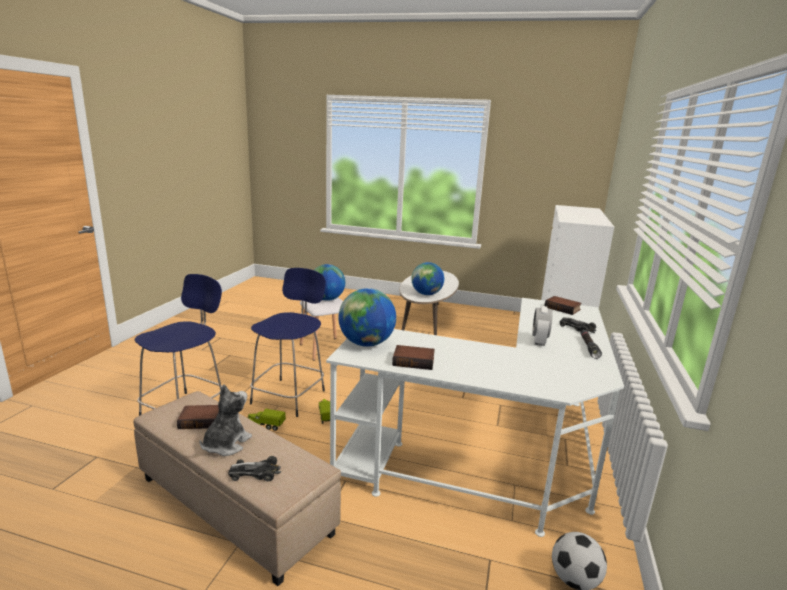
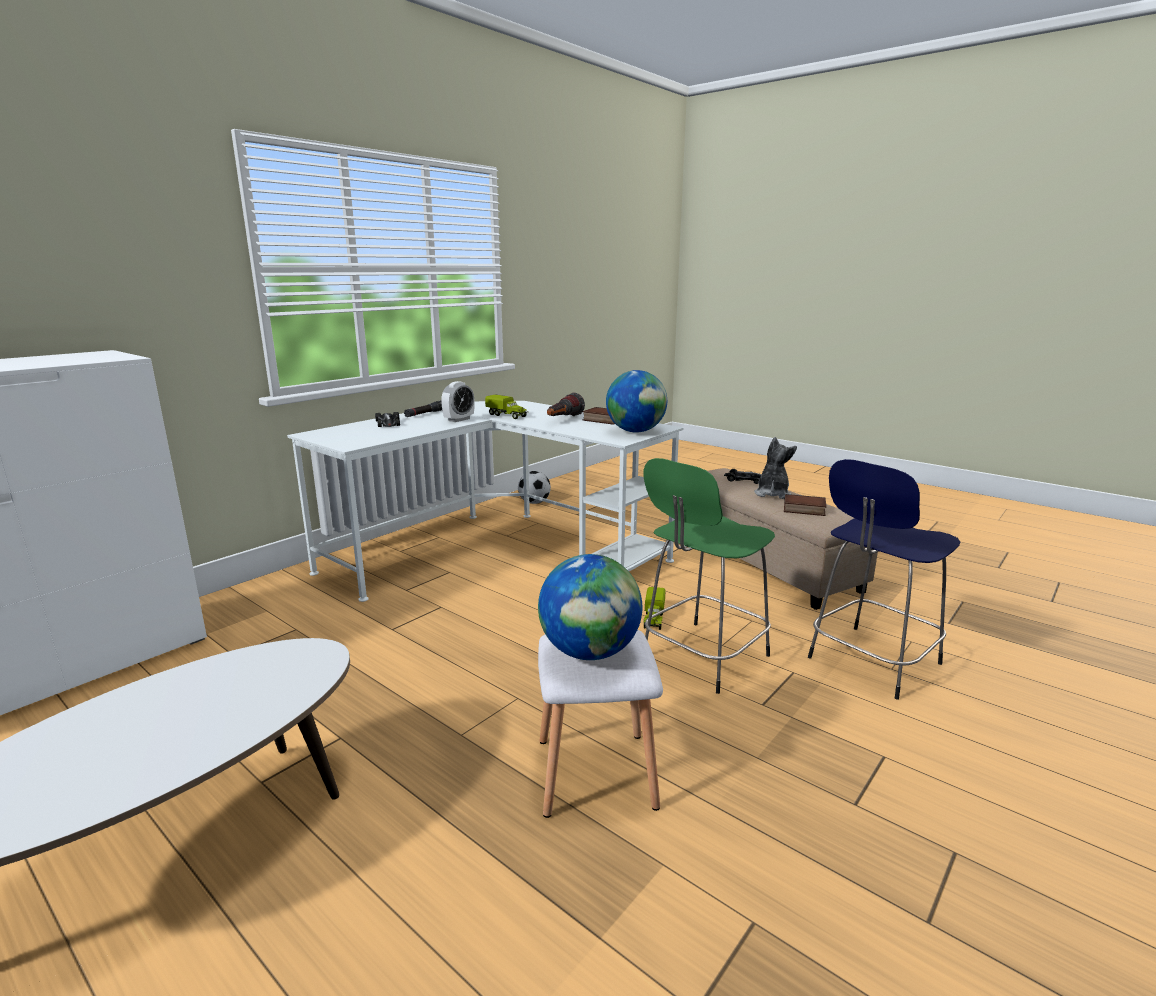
camera: 155 degrees left, 0 degrees up
plush toy [199,384,252,456] -> plush toy turned 150 degrees clockwise [754,437,797,499]
toy truck [247,409,286,431] -> toy truck moved to [485,395,528,419]
blue stool [250,268,326,417] -> green stool [643,458,775,694]
globe [412,262,444,295] -> none
book [545,296,582,315] -> none
none -> flashlight [547,393,585,416]

